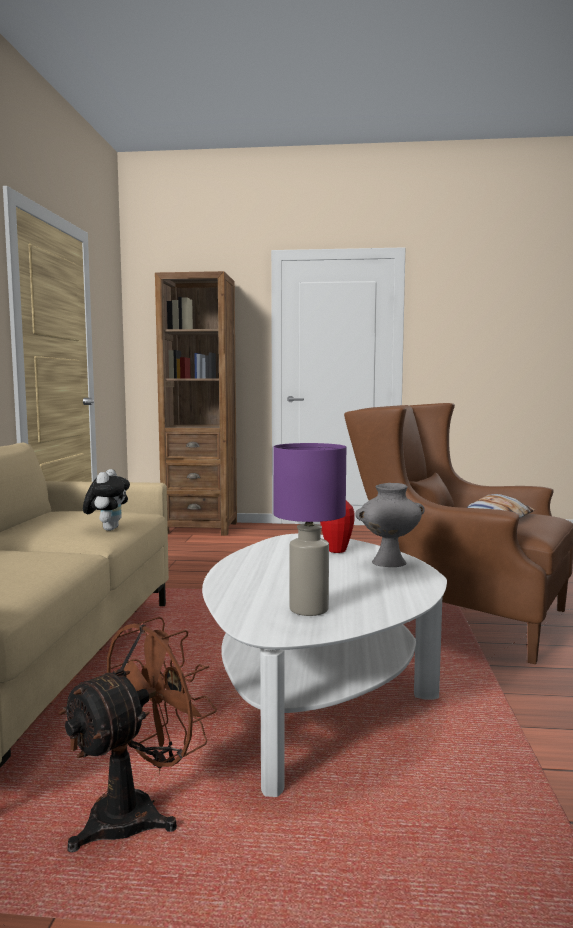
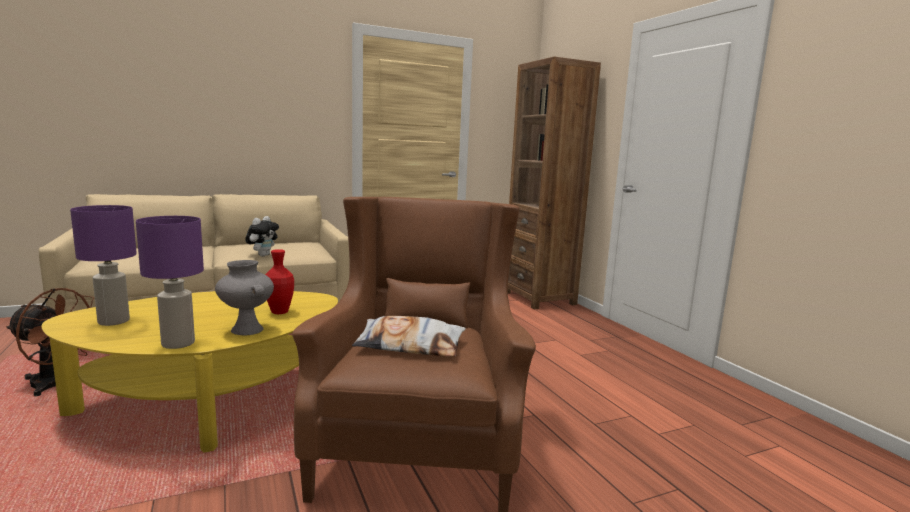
camera: 60 degrees right, 5 degrees up
plush toy [83,469,130,531] -> plush toy turned 45 degrees counterclockwise [245,216,279,257]
white coffee table [202,533,447,797] -> yellow coffee table [42,291,338,452]
none -> purple table lamp [136,216,204,349]

